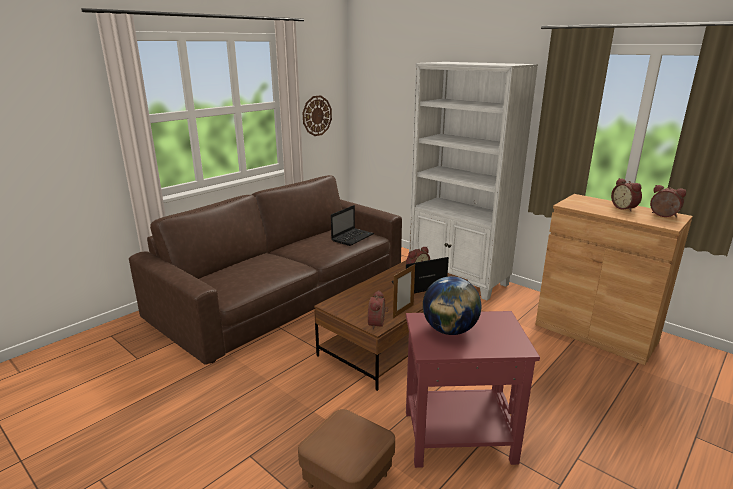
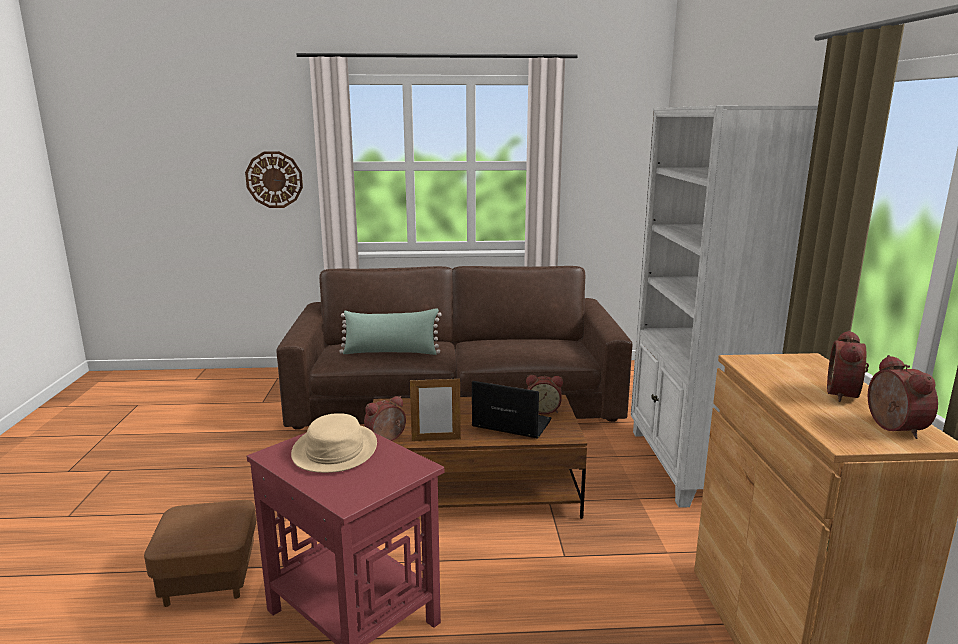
camera: 45 degrees right, 5 degrees down
wall clock [303,95,332,136] -> wall clock moved to [245,151,303,208]
laptop [331,205,374,246] -> none
globe [423,276,481,335] -> beige hat [291,413,377,473]
none -> green pillow [339,309,442,355]

